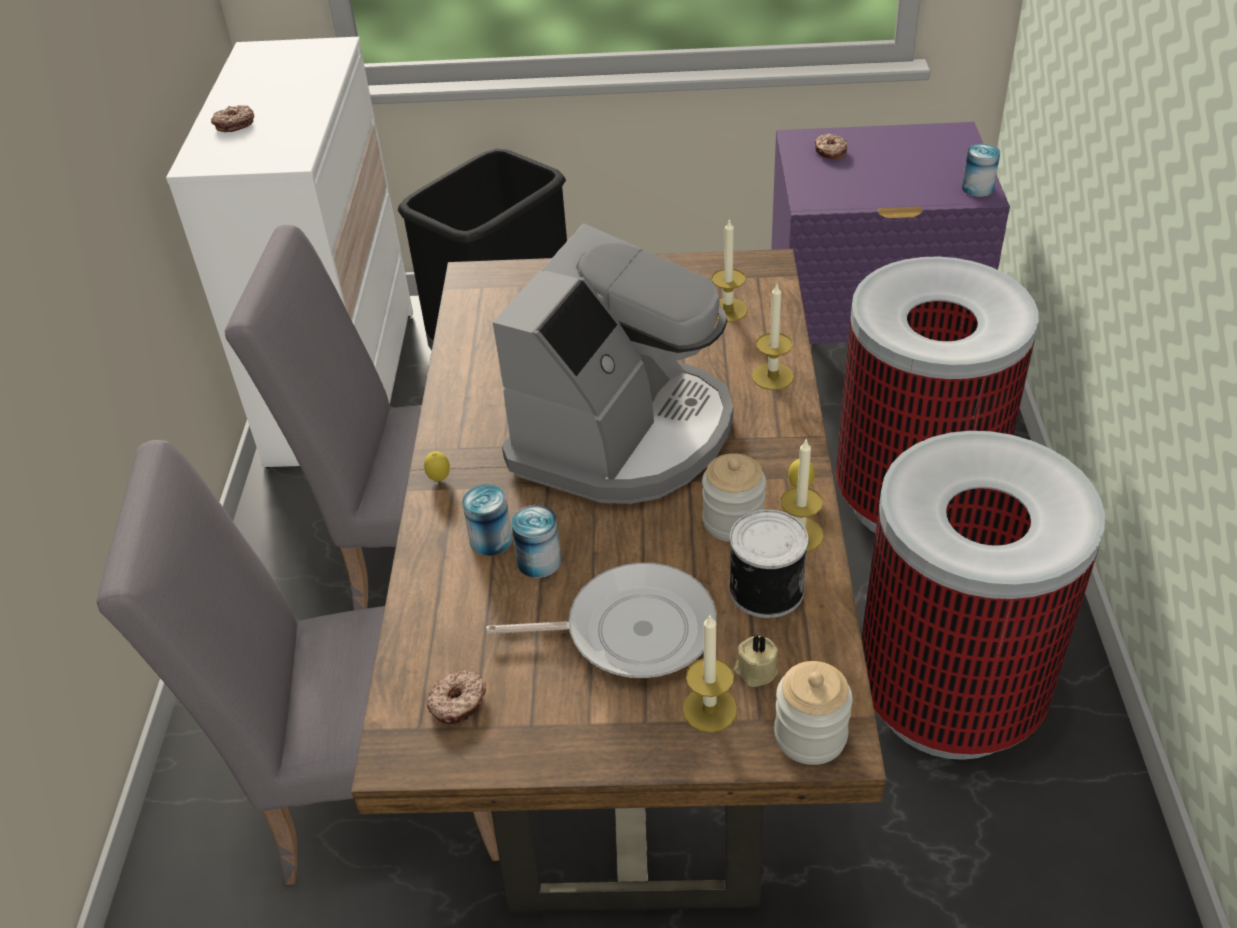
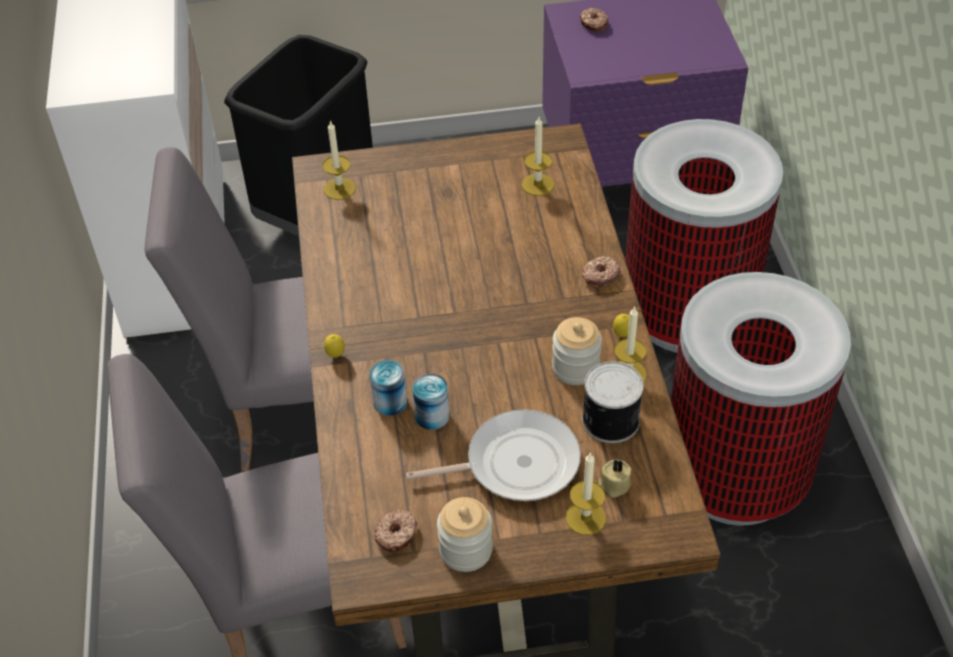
camera: 10 degrees left, 5 degrees up
donut [211,105,254,132] -> donut moved to [582,256,620,288]
coffee machine [493,223,733,504] -> none
candle [752,284,794,390] -> candle moved to [322,120,356,200]
jar [774,661,853,765] -> jar moved to [437,497,493,572]
can [962,144,1000,197] -> none

